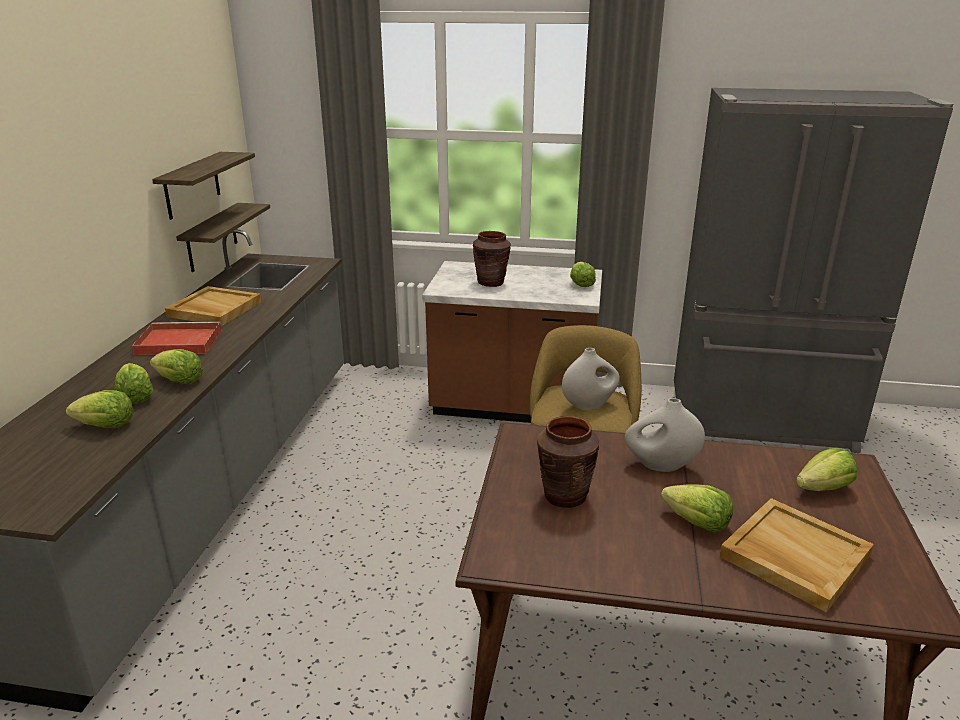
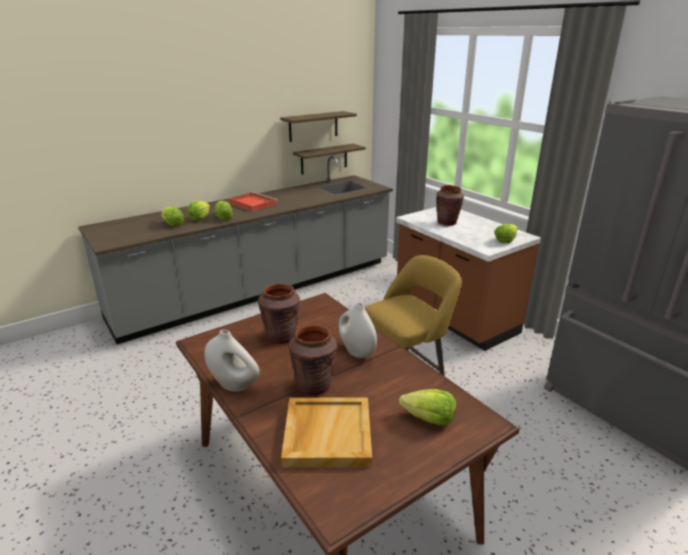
camera: 45 degrees right, 0 degrees up
beige tray [165,286,261,326] -> none
white vase [562,348,620,410] -> white vase moved to [204,330,260,392]
lettuce [661,484,733,532] -> brown vase [288,325,337,396]

